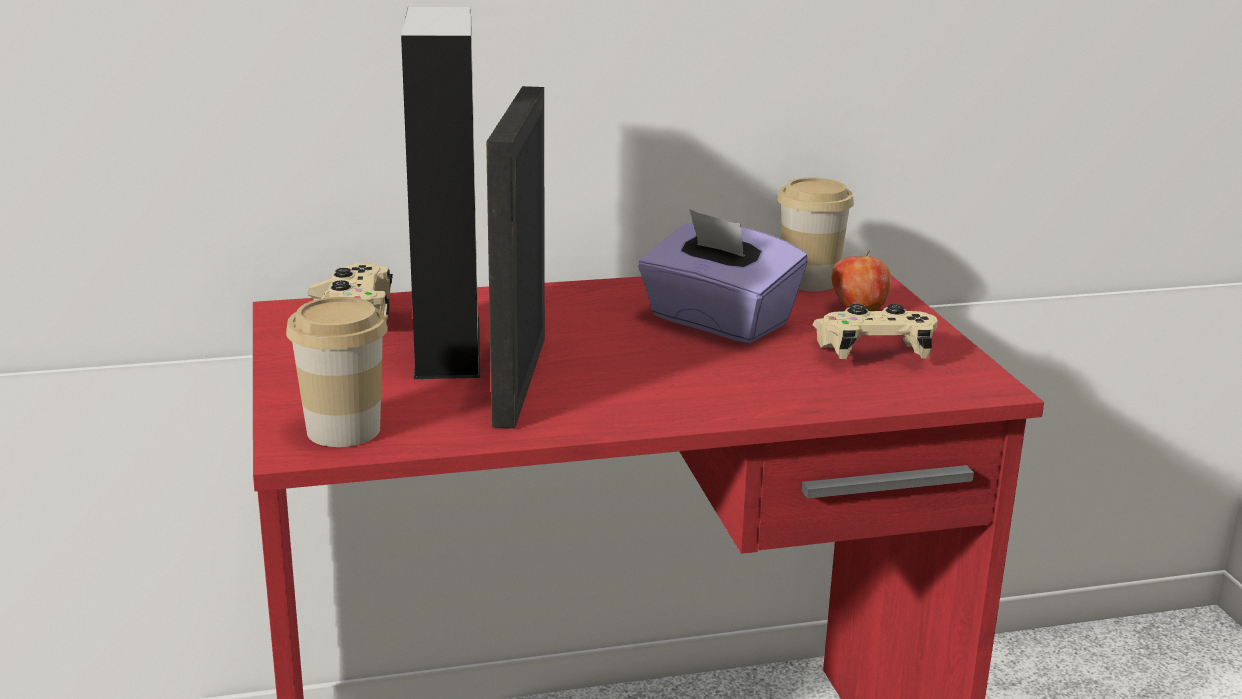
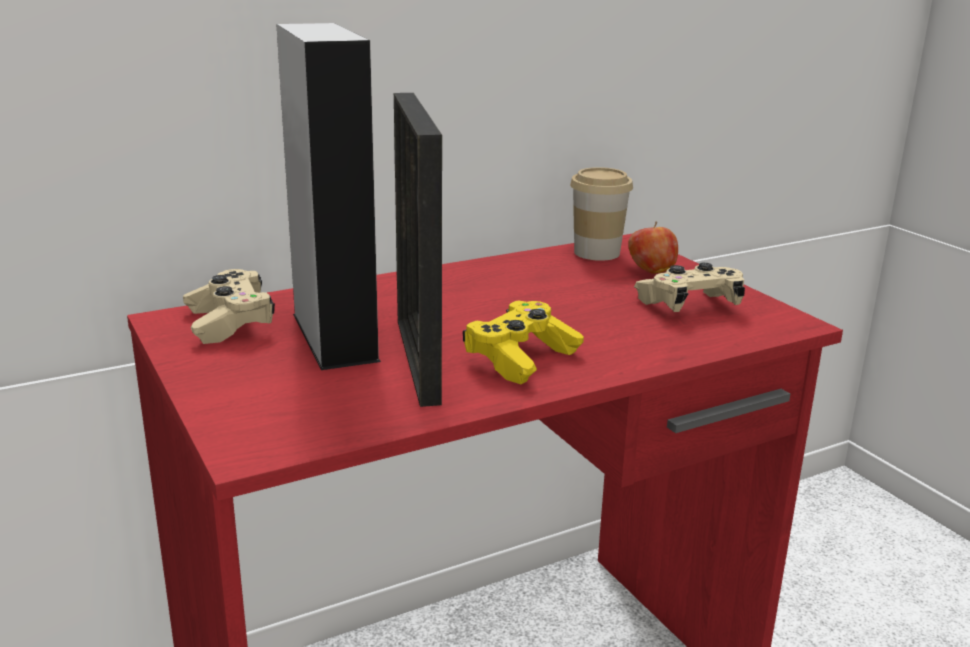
camera: 15 degrees left, 0 degrees up
cup [286,297,388,447] -> none
purple tissue box [638,209,808,343] -> none
none -> yellow game controller [463,300,584,384]

